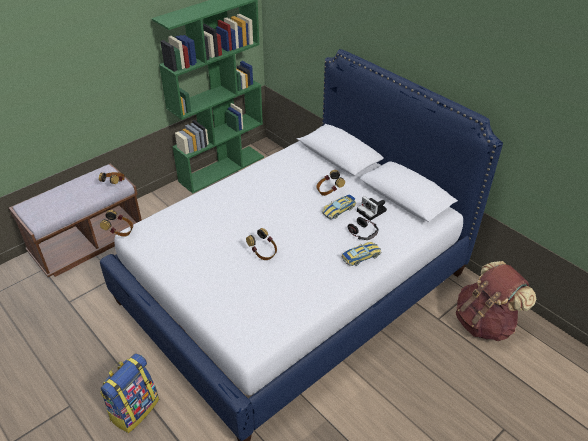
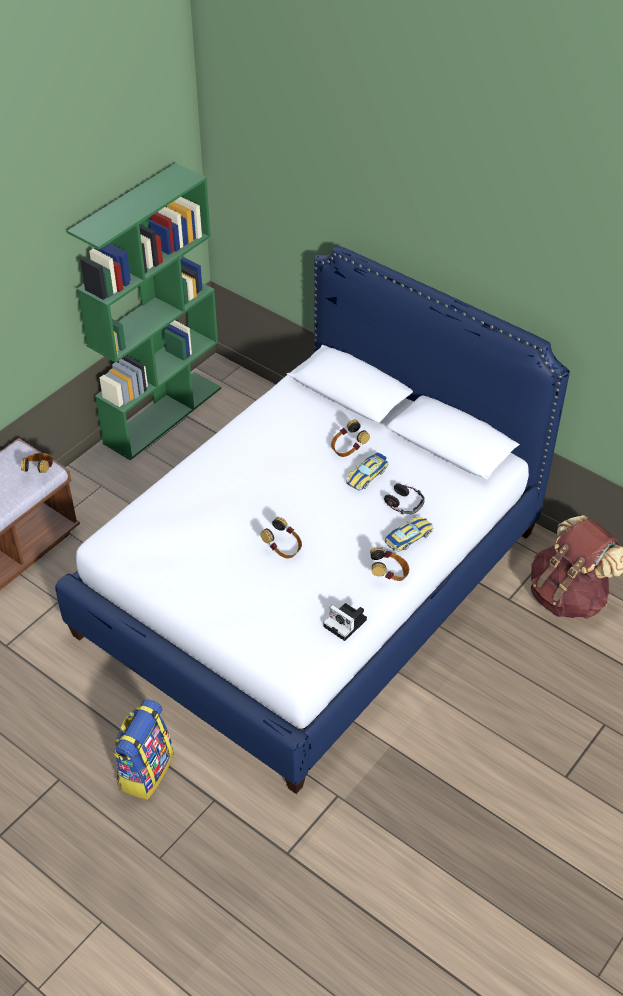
camera: 10 degrees left, 5 degrees up
headphones [100,210,133,237] -> headphones moved to [370,547,409,581]
camera [357,196,387,221] -> camera moved to [323,603,367,641]

